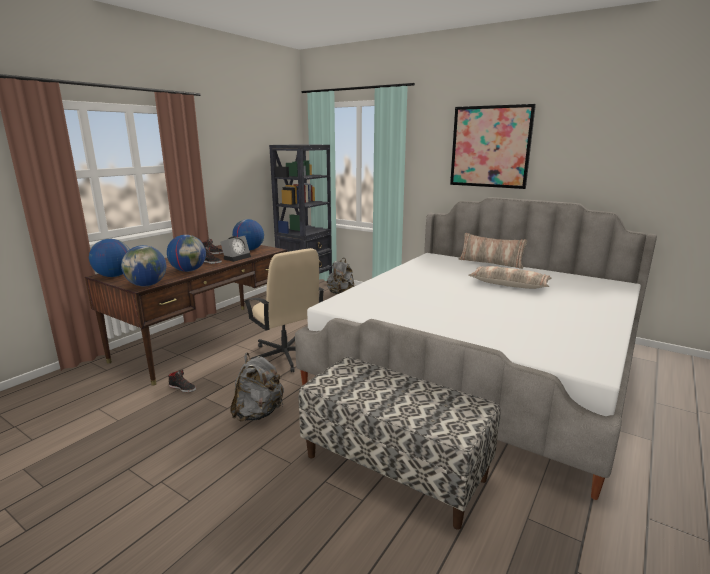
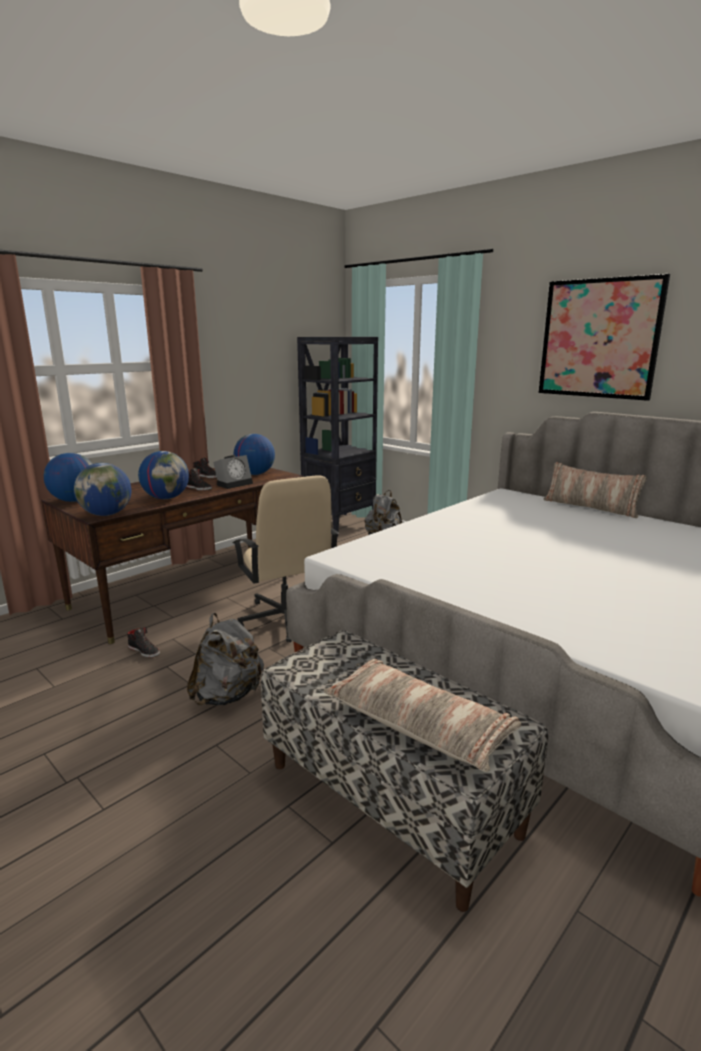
camera: 10 degrees right, 0 degrees up
pillow [469,266,551,289] -> pillow moved to [323,659,522,772]

